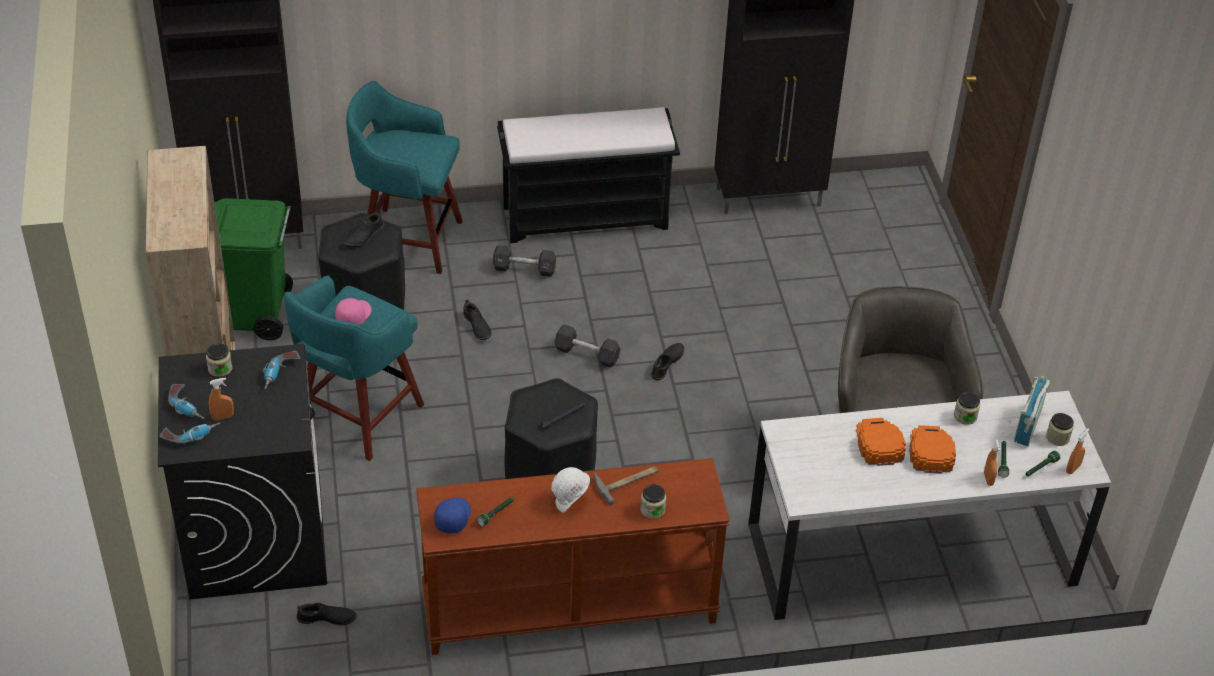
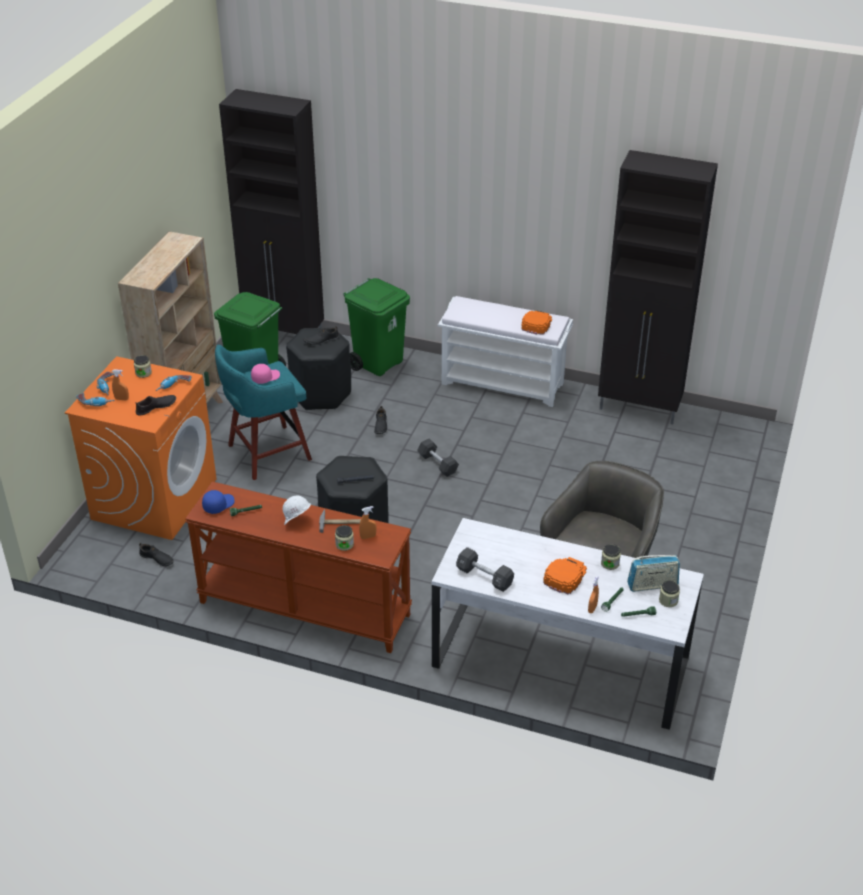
camera: 30 degrees right, 5 degrees down
black washing machine [158,344,327,599] -> orange washing machine [65,356,217,540]
turquoise stool [346,81,463,274] -> green trash can [343,278,410,376]
black dumbbell [493,245,556,277] -> black dumbbell moved to [456,547,514,592]
black bench [497,107,680,243] -> white bench [438,296,573,407]
black shoe [651,343,684,380] -> black shoe moved to [135,395,176,416]
orange cap [856,418,906,466] -> orange cap moved to [522,311,552,335]
radio [1014,376,1050,446] -> radio turned 150 degrees counterclockwise [627,555,680,592]
orange spray bottle [1066,428,1089,474] -> orange spray bottle moved to [359,506,376,539]

